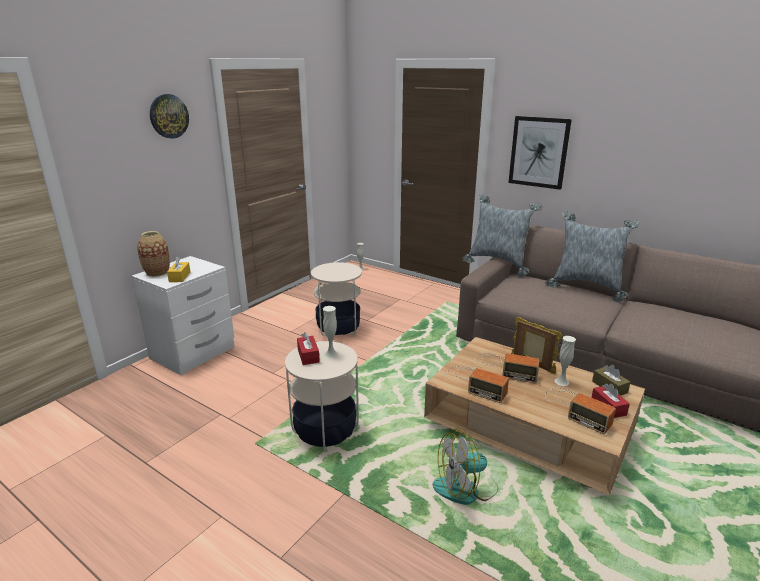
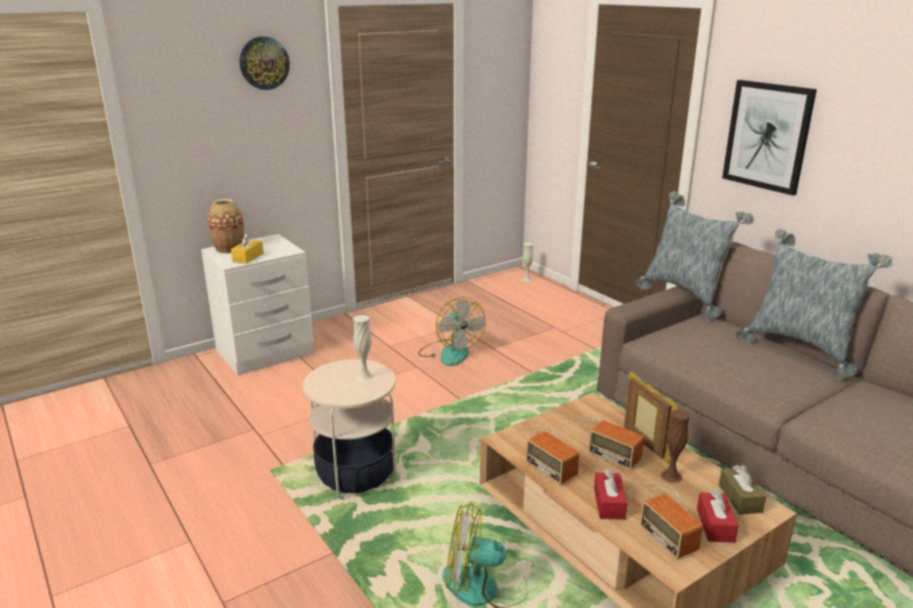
camera: 20 degrees right, 0 degrees up
red tissue box [297,332,320,365] -> red tissue box moved to [594,469,627,520]
beige side table [311,262,362,336] -> fan [418,297,485,366]
white vase [554,336,576,386] -> brown vase [661,410,690,483]

